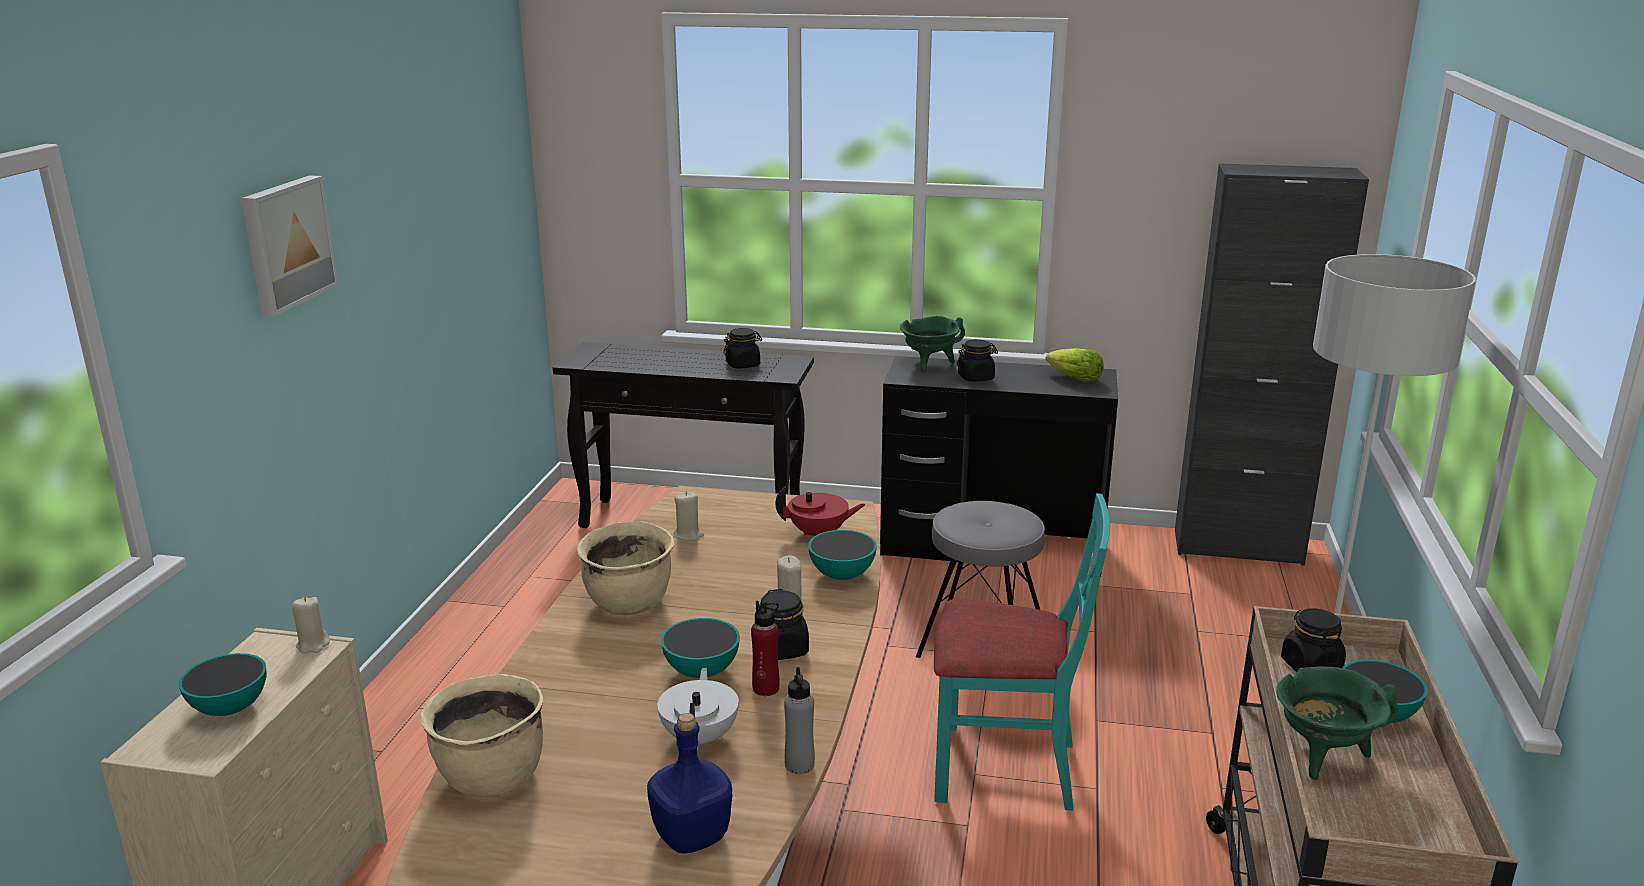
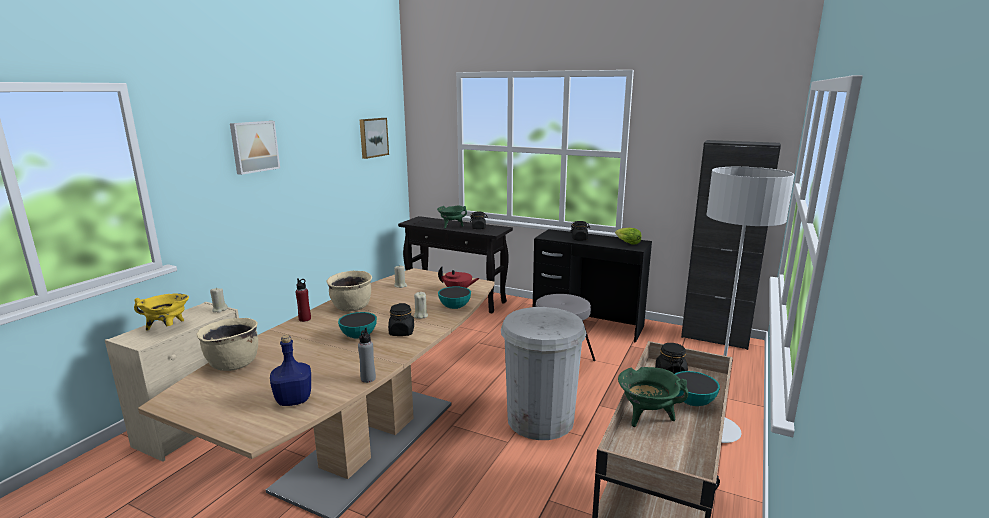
camera: 15 degrees right, 5 degrees down
bowl [179,653,267,716] -> yellow cooking pot [134,293,189,331]
white teapot [657,668,739,750] -> none
red bottle [751,601,779,696] -> red bottle moved to [296,278,311,322]
green cooking pot [900,316,965,373] -> green cooking pot moved to [437,205,467,229]
turquoise chair [934,493,1110,811] -> white trash can [501,307,586,440]
none -> picture [360,118,389,159]

